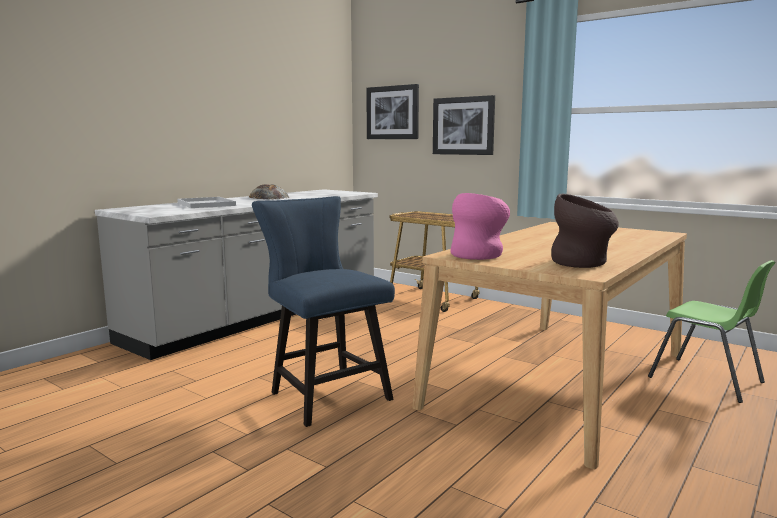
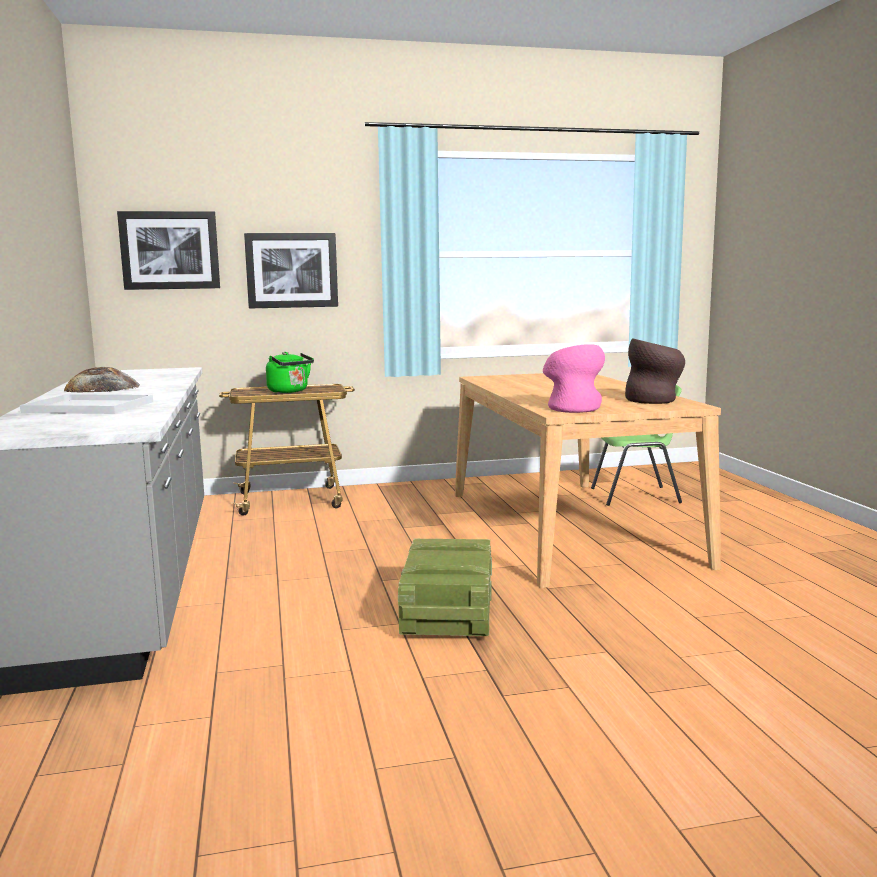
camera: 50 degrees left, 0 degrees up
blue chair [252,196,395,427] -> crate [398,539,492,636]
none -> green kettle [266,352,314,393]

